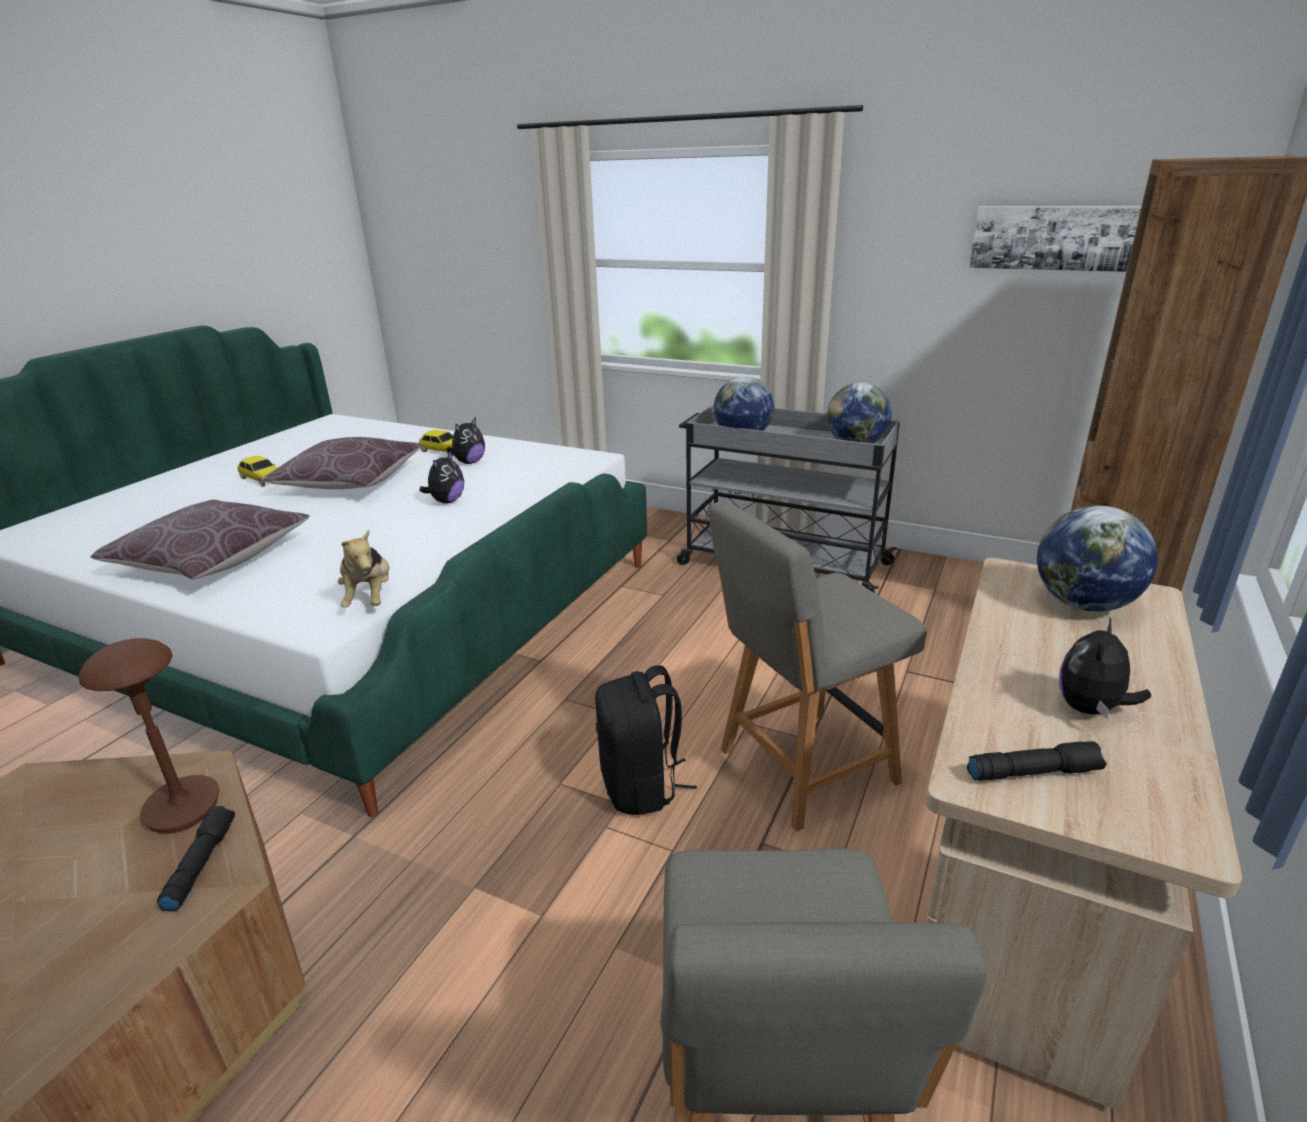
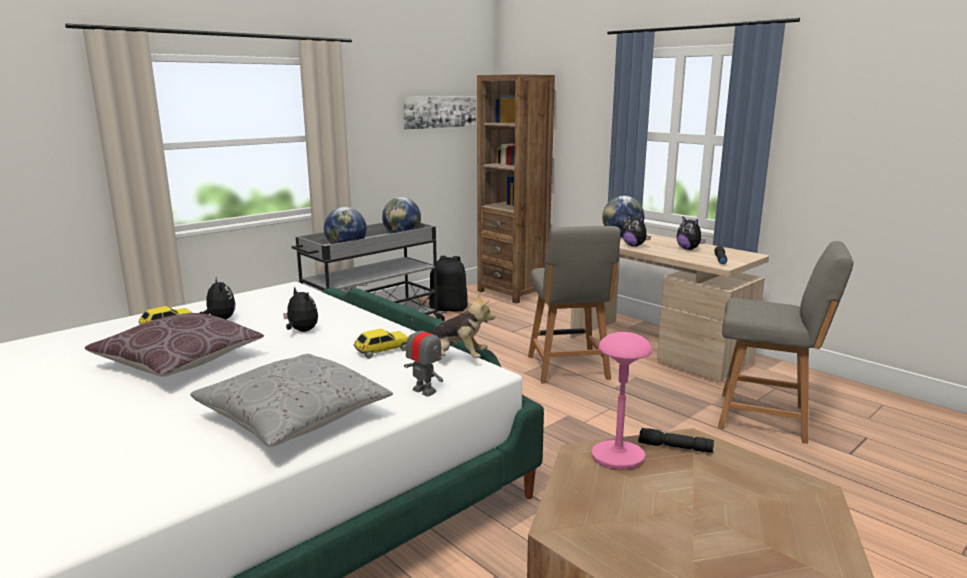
camera: 70 degrees left, 10 degrees down
brown table lamp [79,638,219,834] -> pink table lamp [591,332,653,469]
brown pillow [91,500,310,579] -> grey pillow [190,354,393,447]
toy car [237,456,278,487] -> toy car moved to [354,329,408,359]
black backpack [595,665,697,815] -> black backpack moved to [429,256,468,312]
none -> toy robot [404,319,443,397]
none -> plush toy [622,214,651,247]

